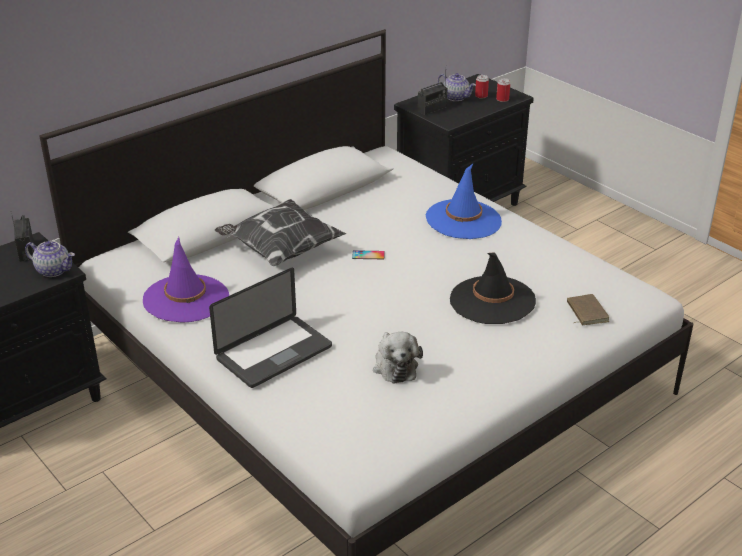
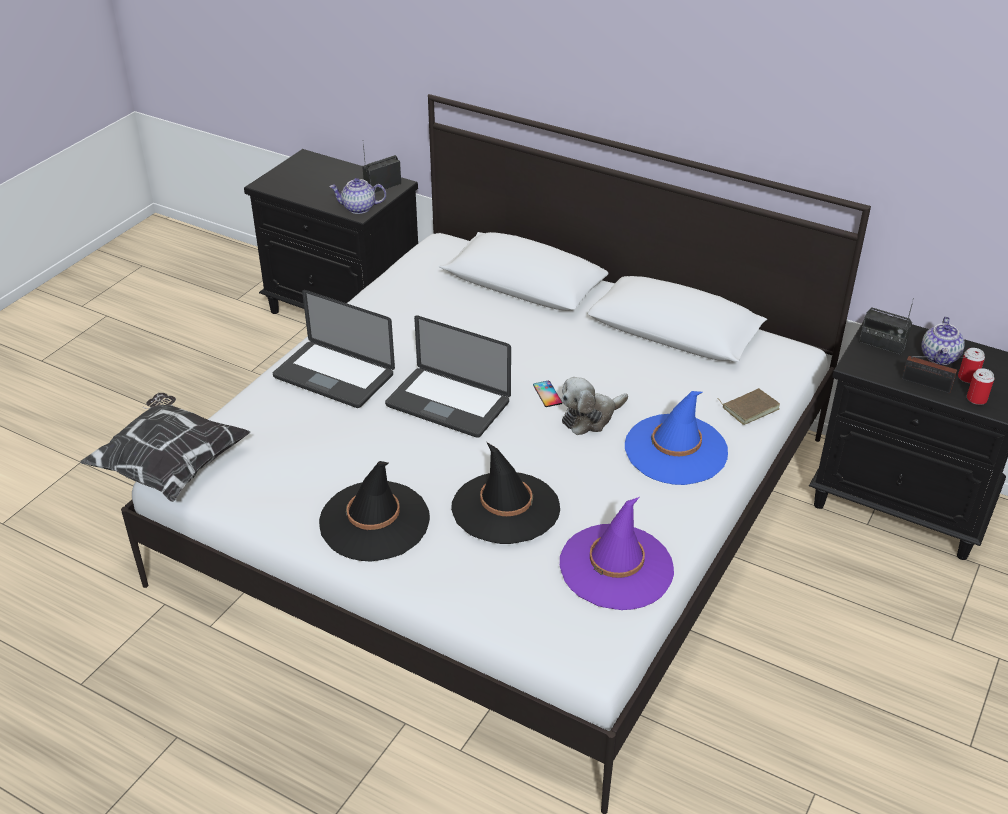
camera: 70 degrees right, 5 degrees up
teapot [25,241,75,277] -> teapot turned 90 degrees clockwise [329,178,386,214]
purple hat [143,237,229,323] -> purple hat moved to [559,497,674,610]
pillow [215,199,346,266] -> pillow moved to [80,393,250,502]
plush toy [373,332,423,383] -> plush toy moved to [561,377,628,435]
brown book [567,294,609,325] -> brown book moved to [717,388,780,425]
none -> black hat [319,461,430,562]
none -> laptop [385,316,511,438]
none -> radio [902,356,967,393]

